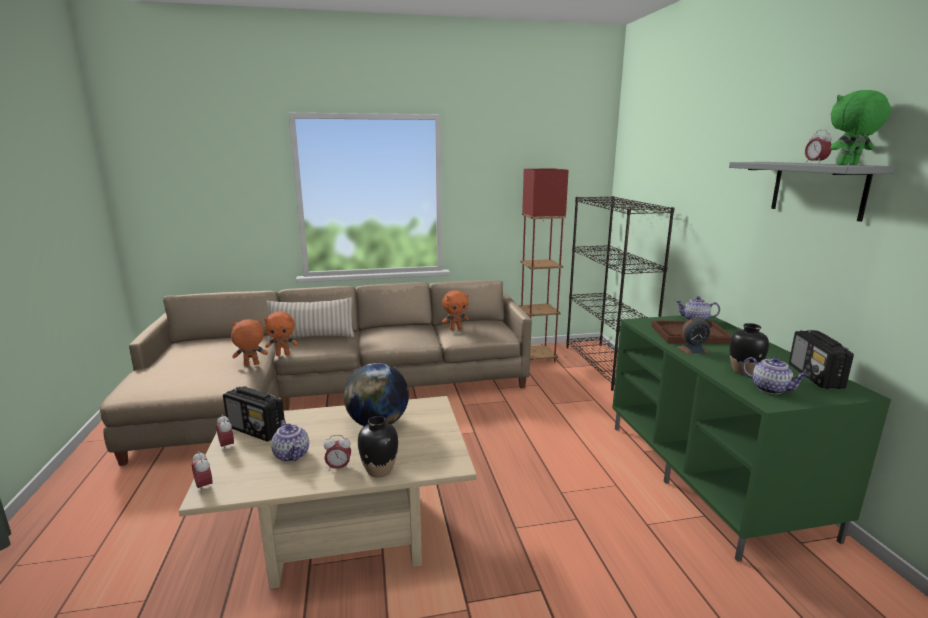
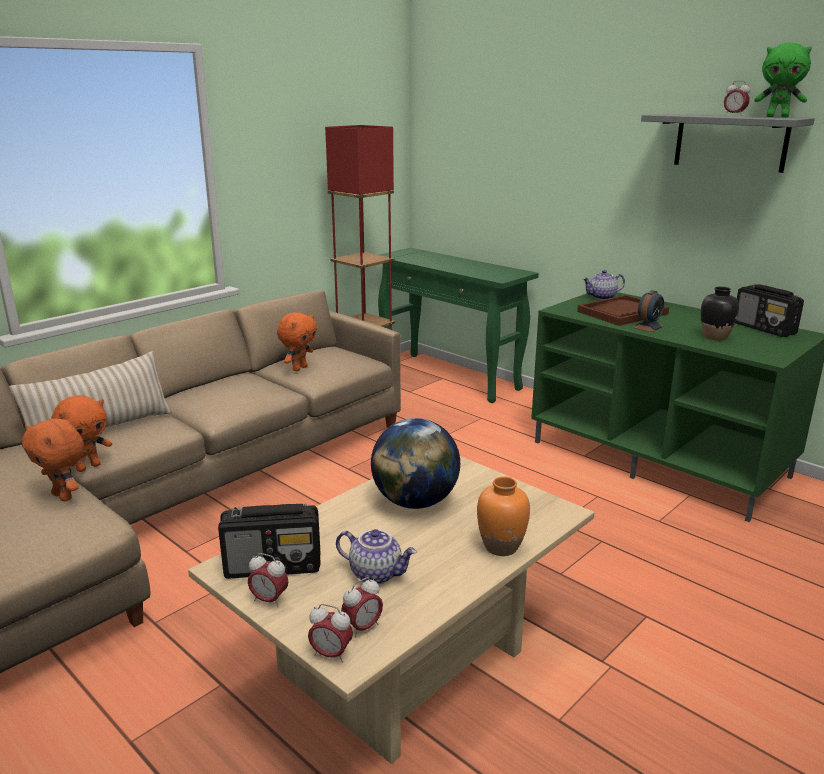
camera: 35 degrees left, 5 degrees up
orange plush toy [231,319,268,366] -> orange plush toy turned 90 degrees counterclockwise [22,418,84,501]
alarm clock [324,435,351,471] -> alarm clock moved to [341,577,383,638]
black vase [358,416,398,477] -> orange vase [477,476,530,556]
black bookcase [566,196,675,391] -> green console table [378,248,539,403]
teapot [742,357,808,394] -> none
green plush toy [830,90,891,165] -> green plush toy turned 105 degrees counterclockwise [754,43,812,118]

